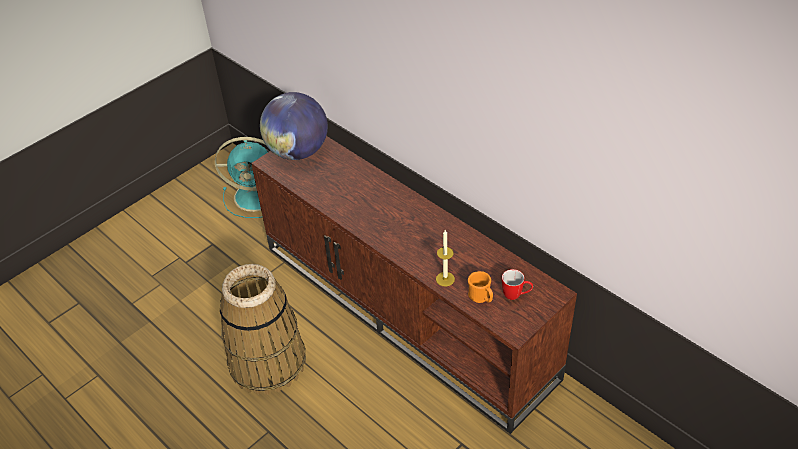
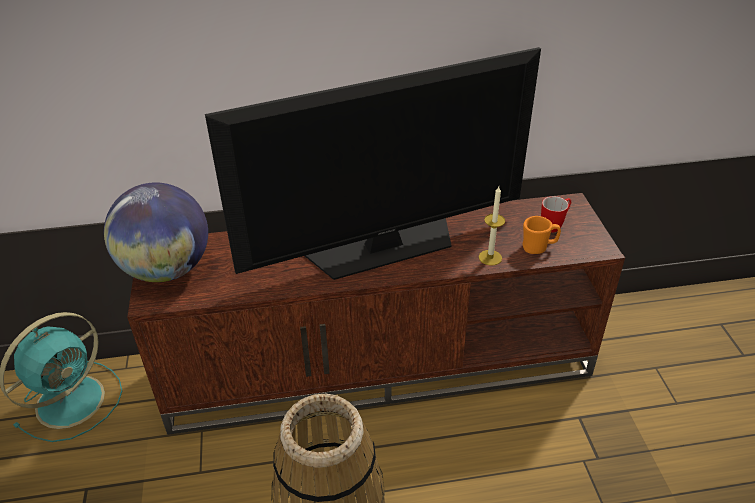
camera: 55 degrees left, 5 degrees down
none -> television [205,47,541,280]

